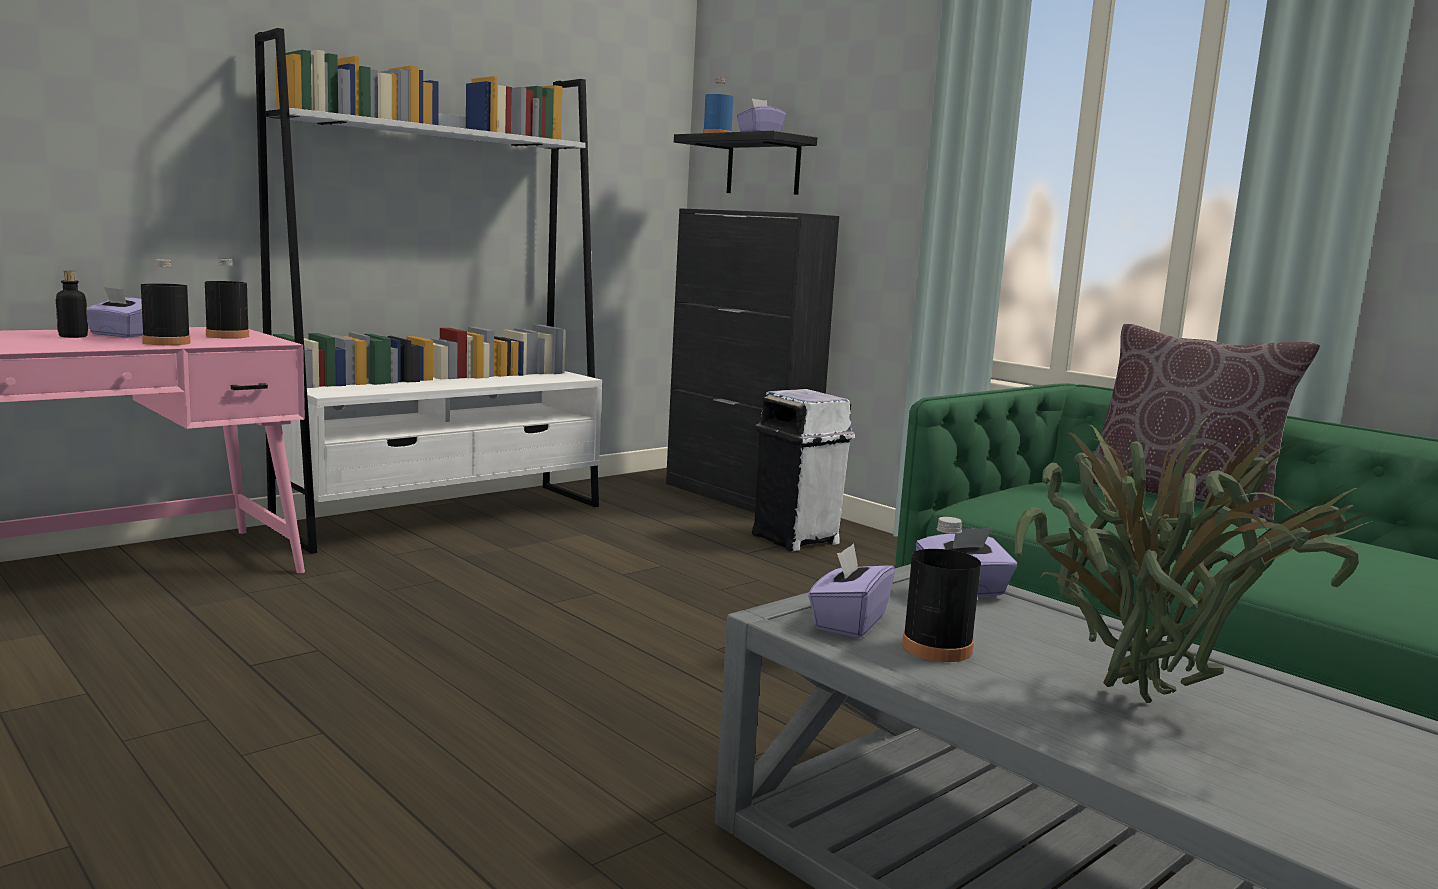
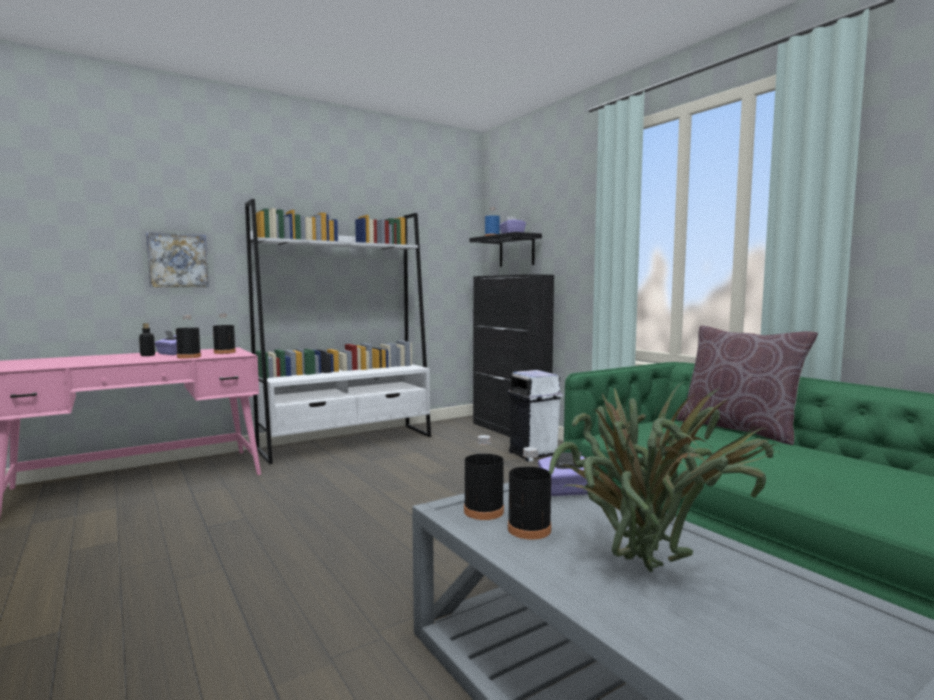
camera: 10 degrees right, 5 degrees down
purple tissue box [808,543,895,638] -> black bottle [464,435,504,520]
none -> picture [146,232,209,287]

